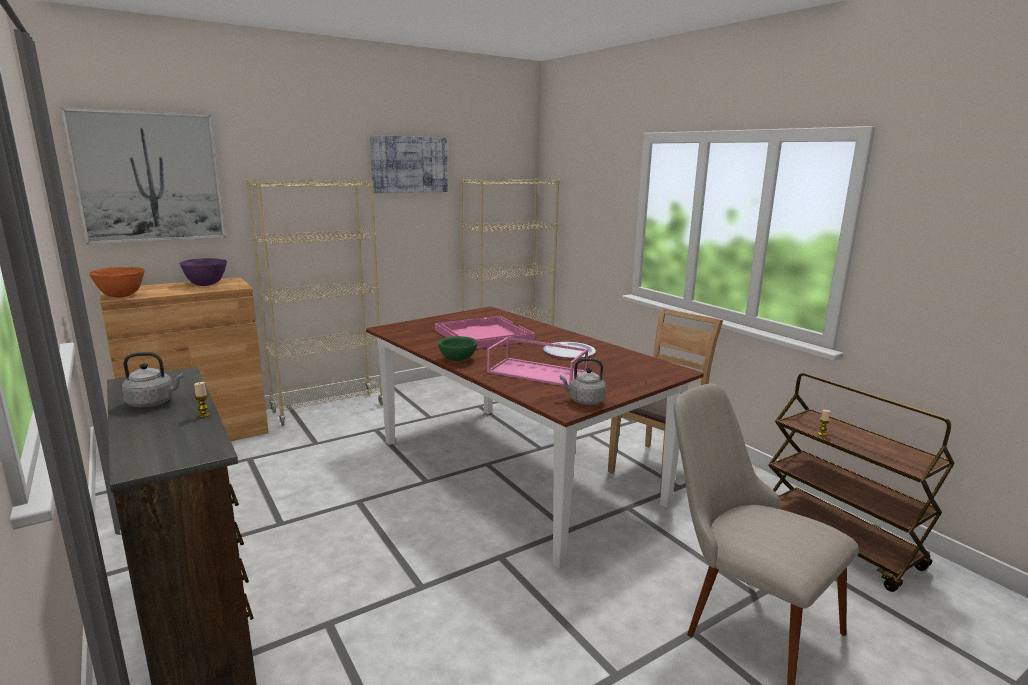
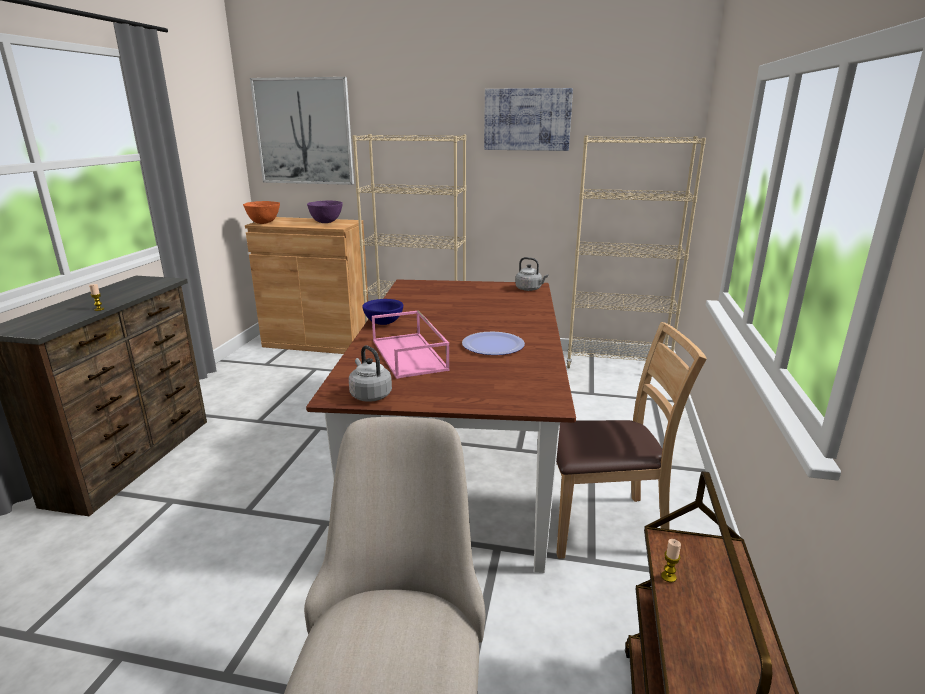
camera: 45 degrees right, 5 degrees up
grey kettle [121,352,184,408] -> grey kettle moved to [515,257,548,291]
pink tray [435,316,535,349] -> none
green bowl [438,336,478,361] -> blue bowl [362,299,403,325]

